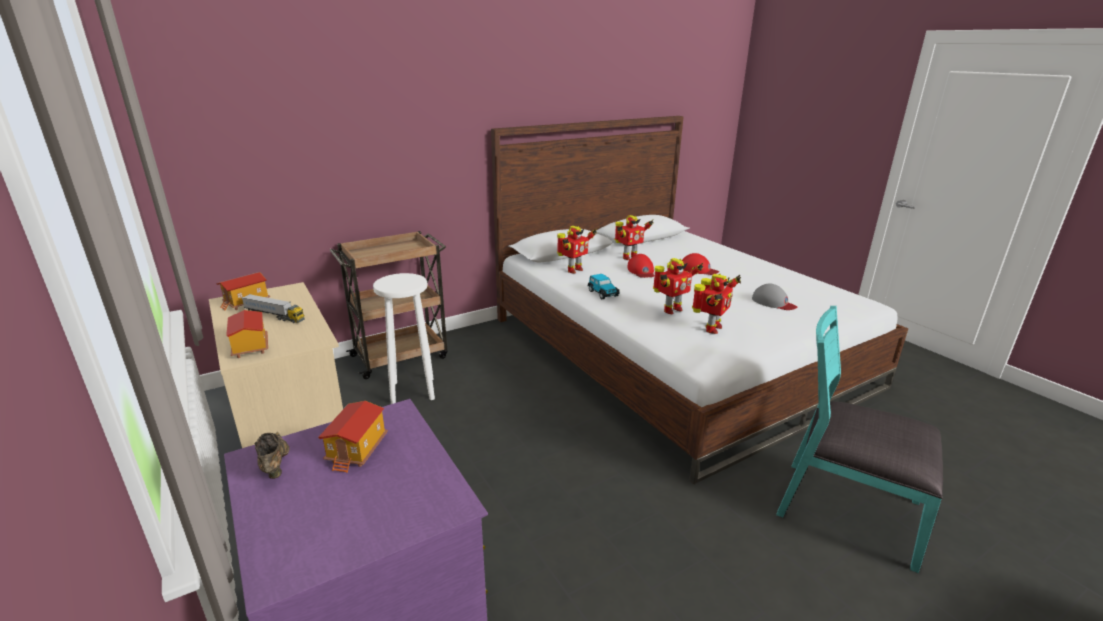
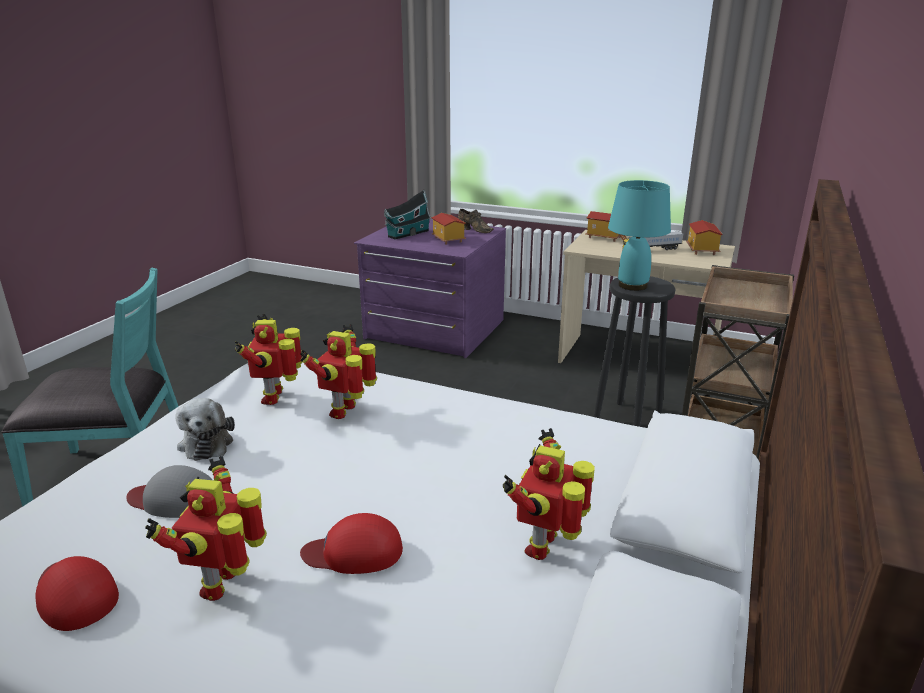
camera: 145 degrees right, 0 degrees up
white stool [373,273,435,404] -> black stool [594,276,676,427]
toy robot [557,226,597,274] -> toy robot moved to [145,456,267,601]
toy car [588,274,619,299] -> none
red cap [627,254,654,278] -> red cap moved to [36,556,119,631]
none -> plush toy [175,398,235,461]
none -> toy house [384,190,431,240]
none -> turquoise table lamp [608,180,671,291]

